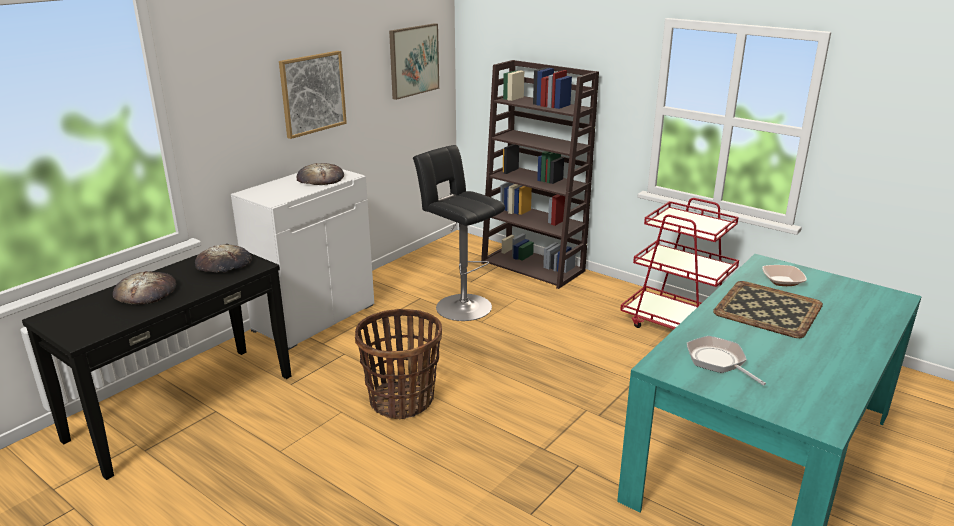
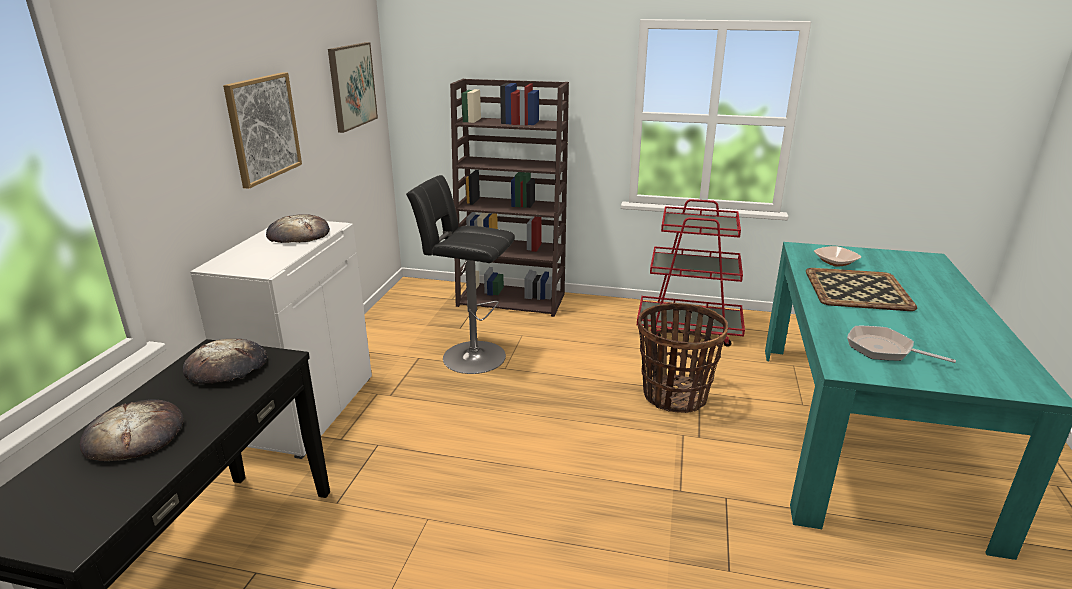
camera: 25 degrees left, 0 degrees up
basket [355,309,442,419] -> basket moved to [638,303,728,413]

